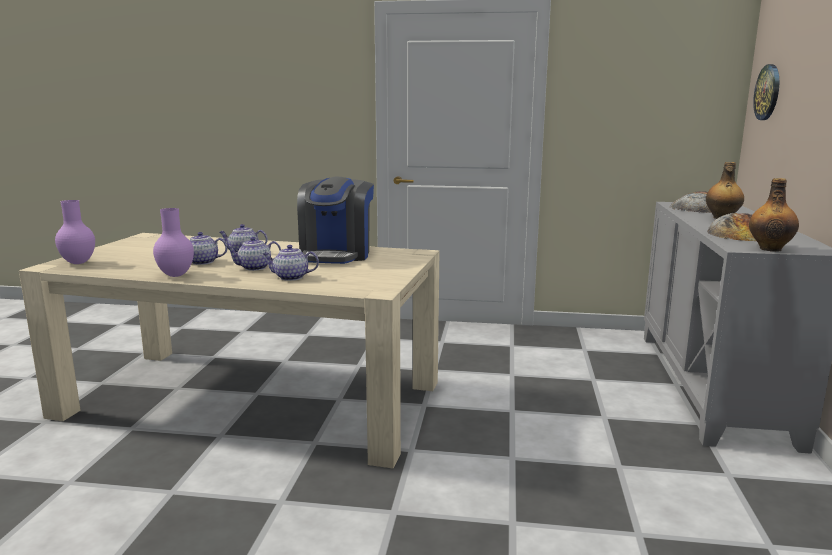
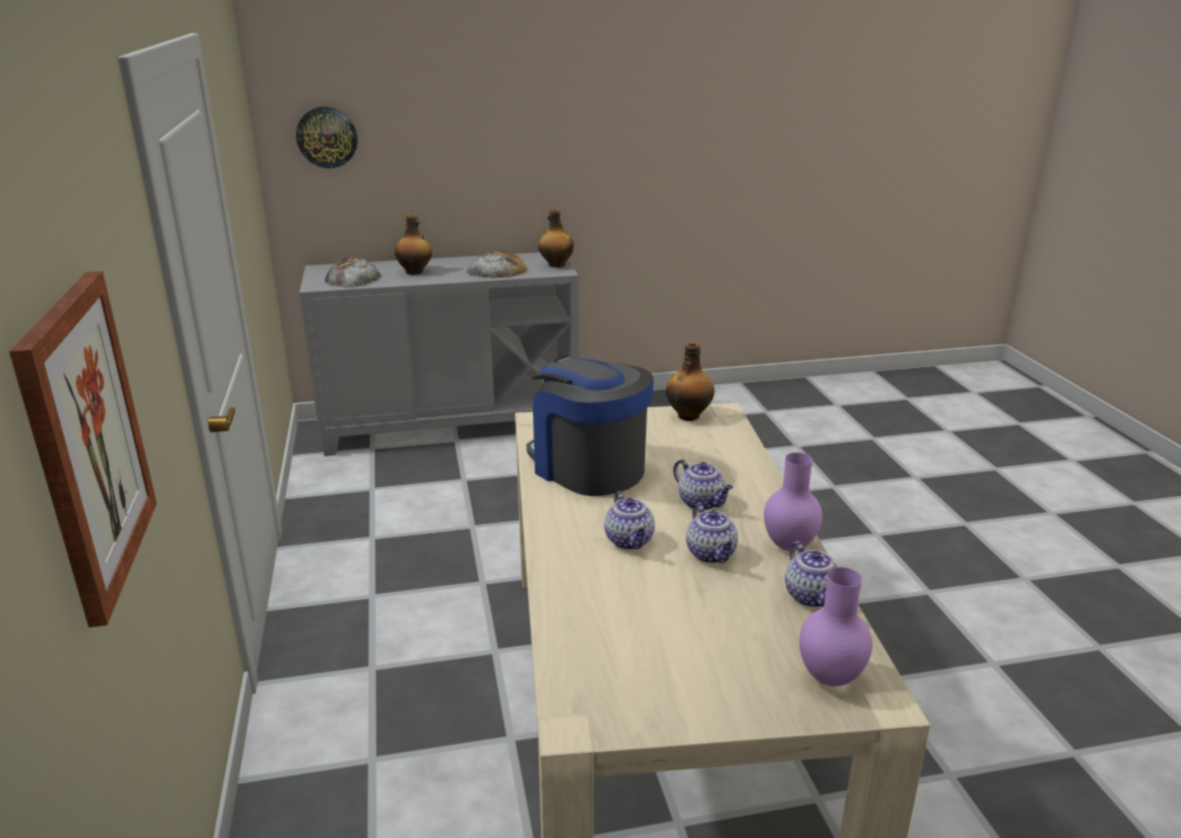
camera: 110 degrees left, 10 degrees up
teapot [262,245,319,281] -> teapot moved to [785,541,839,607]
coffee machine [297,177,374,264] -> coffee machine turned 120 degrees counterclockwise [526,356,654,496]
none -> picture [9,271,157,627]
none -> bottle [666,342,714,421]

